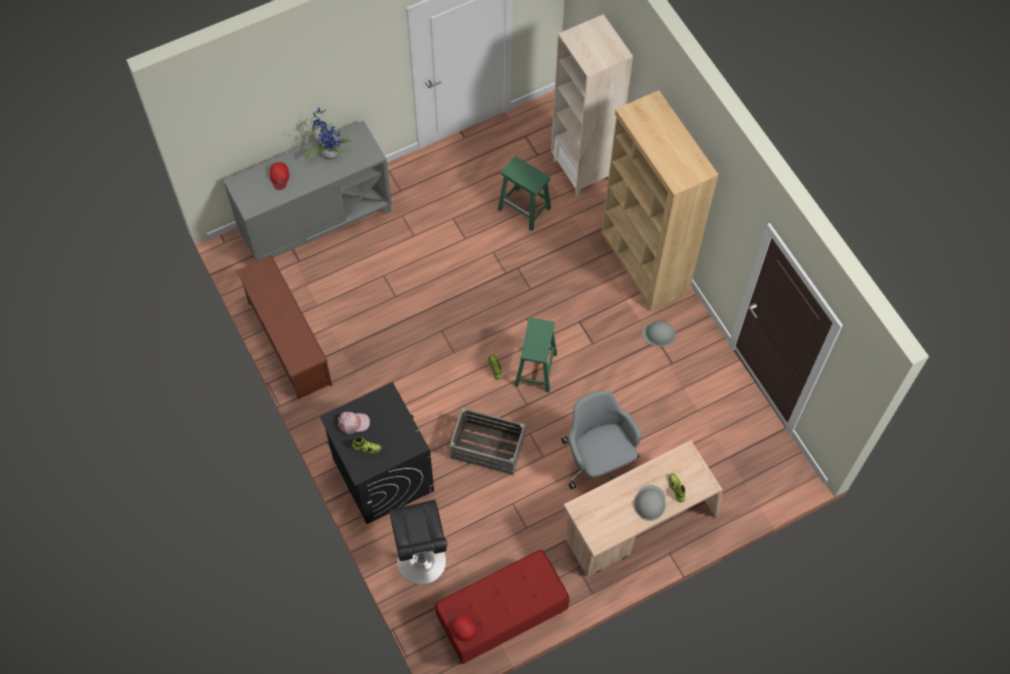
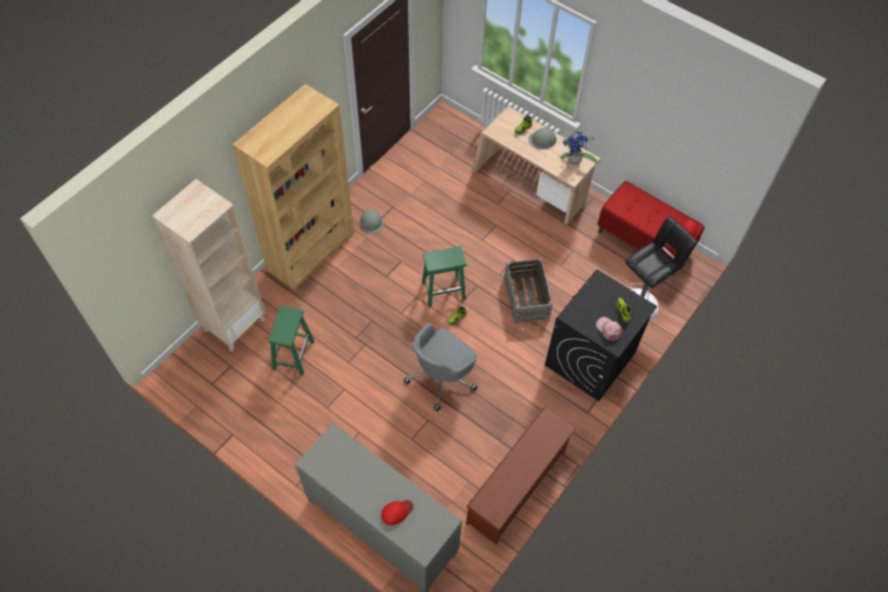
camera: 115 degrees left, 5 degrees down
potted plant [304,107,351,159] -> potted plant moved to [560,131,597,164]
grey office chair [561,391,642,489] -> grey office chair moved to [403,323,478,411]

